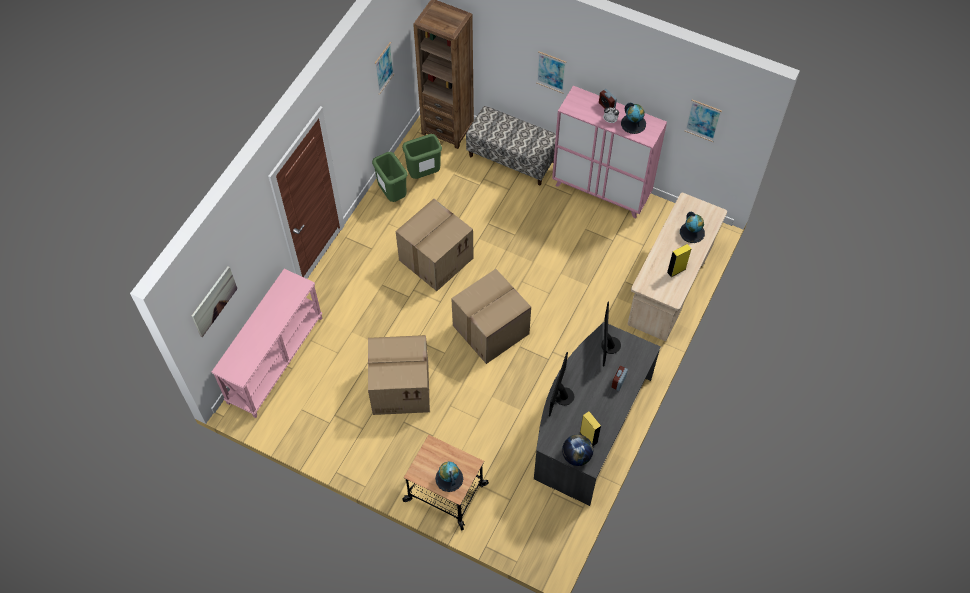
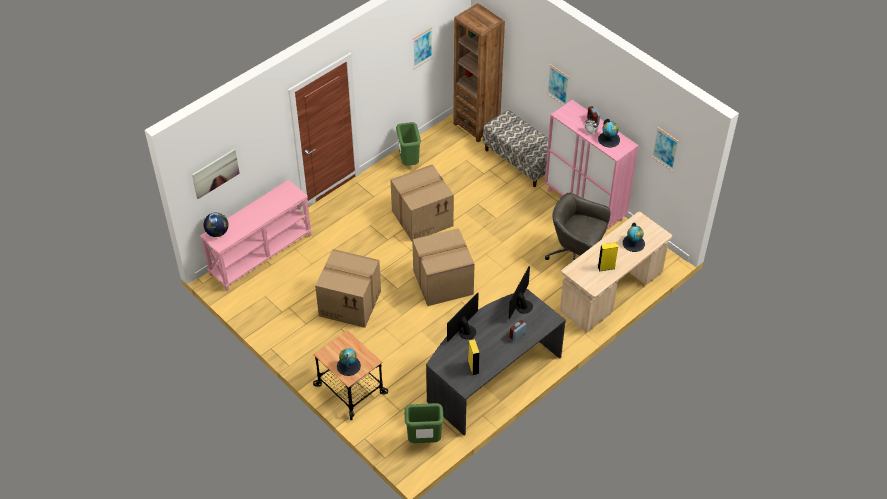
camera: 20 degrees right, 10 degrees down
green trash can [402,134,442,179] -> green trash can moved to [404,403,444,443]
globe [562,435,593,466] -> globe moved to [204,212,229,237]
none -> grey office chair [545,192,611,261]

